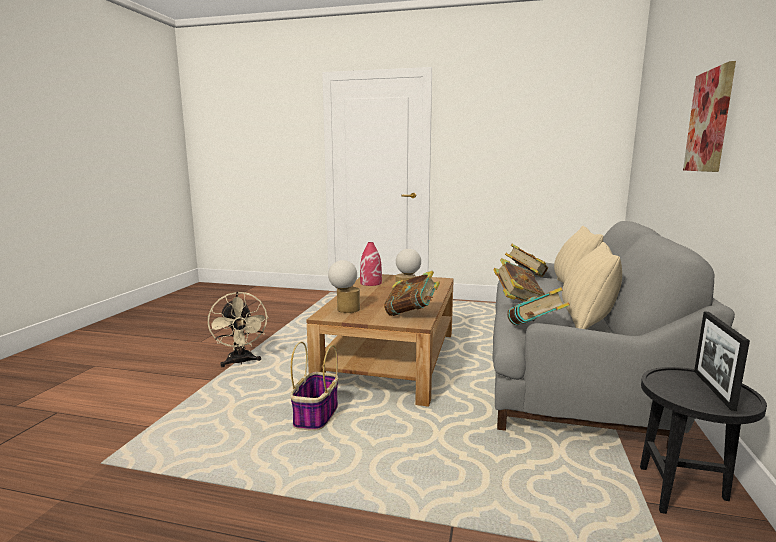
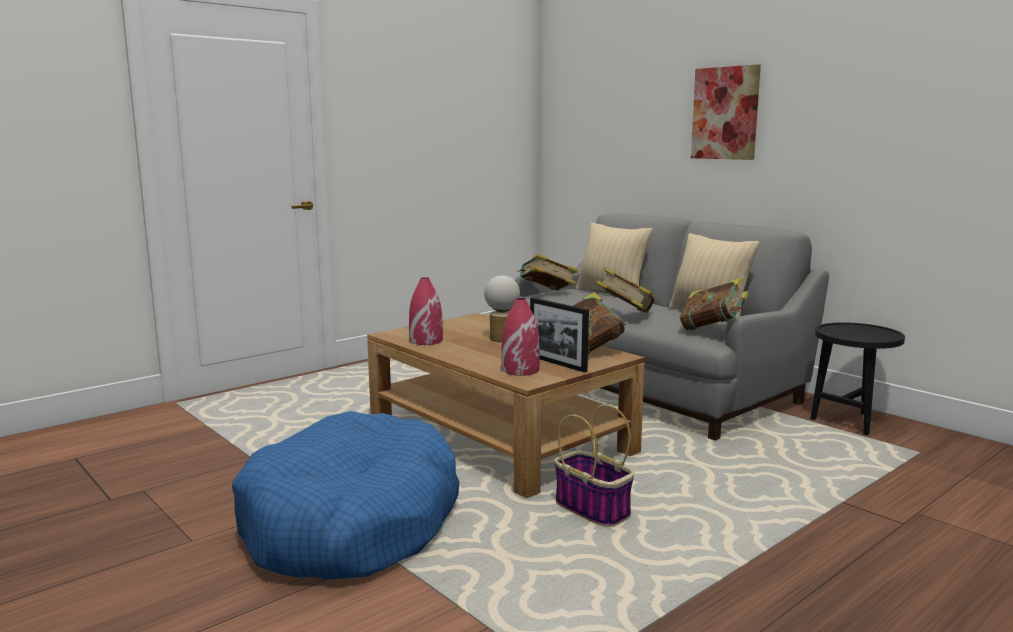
camera: 55 degrees left, 0 degrees up
beige fan [208,292,268,367] -> blue dog bed [232,411,459,580]
table lamp [328,260,360,313] -> red vase [501,298,540,376]
picture frame [694,311,750,411] -> picture frame moved to [530,298,589,373]

